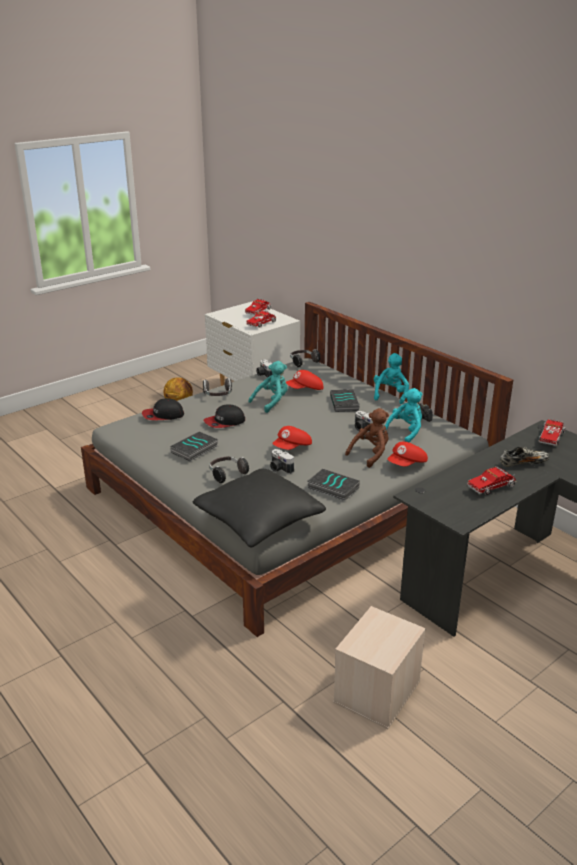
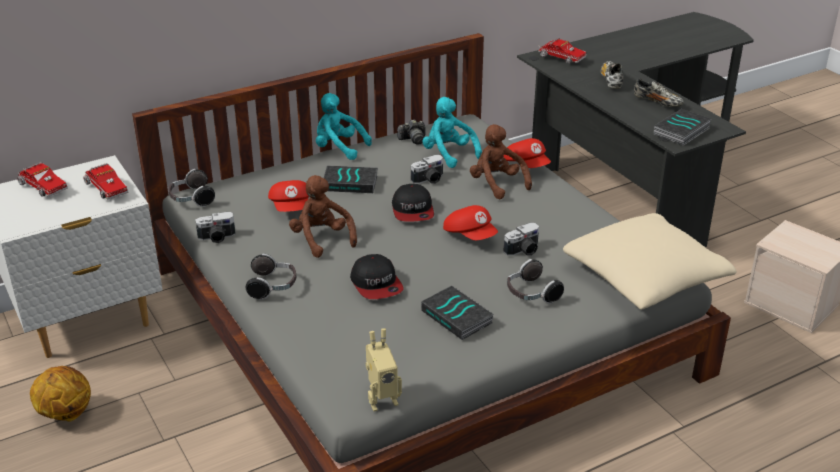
camera: 80 degrees left, 5 degrees up
cap [142,398,184,420] -> cap moved to [392,184,434,221]
black pillow [193,469,326,548] -> beige pillow [563,213,737,310]
turquoise plush toy [249,361,288,413] -> brown plush toy [289,175,357,258]
book [307,469,360,501] -> book moved to [653,109,712,146]
toy truck [468,466,517,495] -> shoe [634,78,684,107]
none -> toy robot [365,328,402,411]

